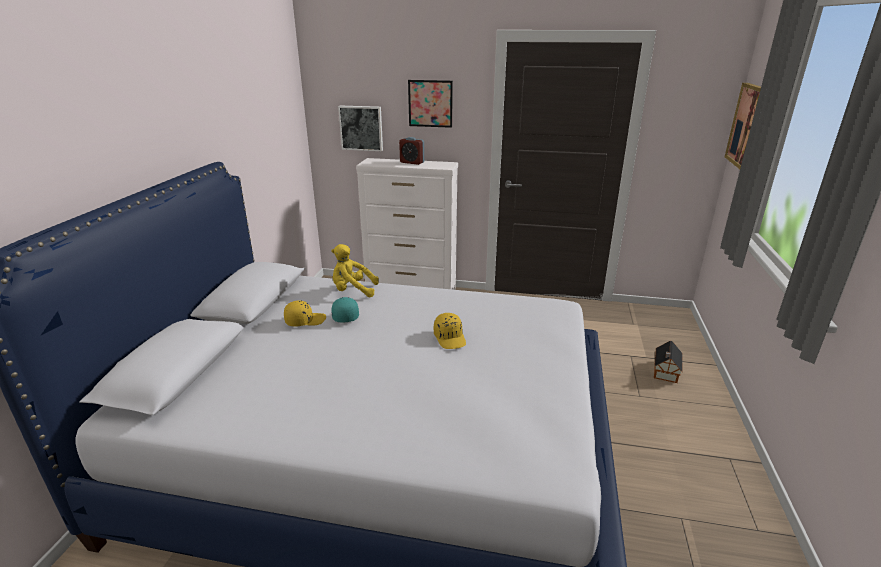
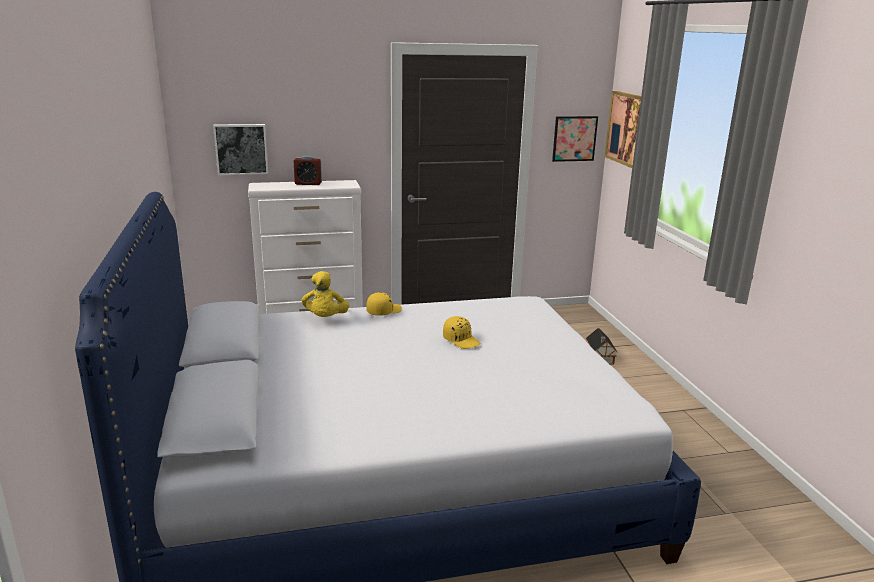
camera: 25 degrees left, 5 degrees down
yellow cap [284,300,326,327] -> yellow cap moved to [366,292,402,316]
yellow plush toy [331,244,379,297] -> yellow plush toy turned 75 degrees counterclockwise [302,271,350,317]
turquoise cap [331,297,359,322] -> none
picture [408,80,453,128] -> picture moved to [552,116,598,162]

